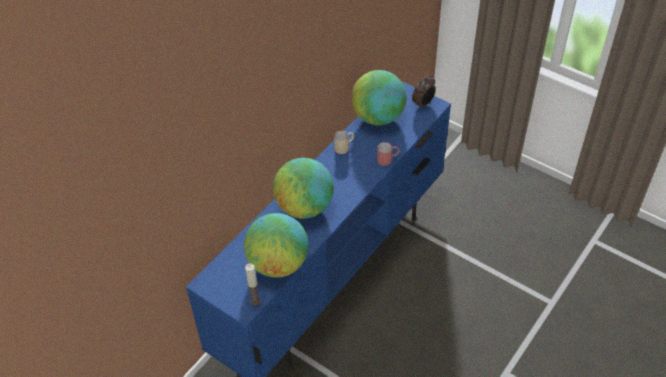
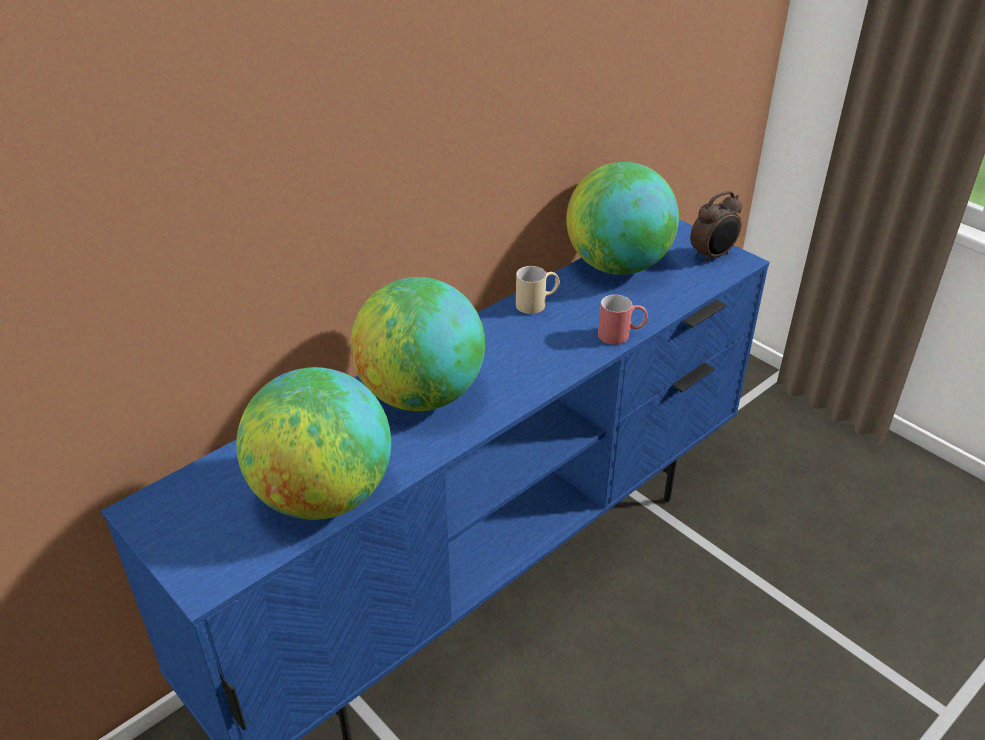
camera: 10 degrees right, 10 degrees down
candle [245,263,260,306] -> none

